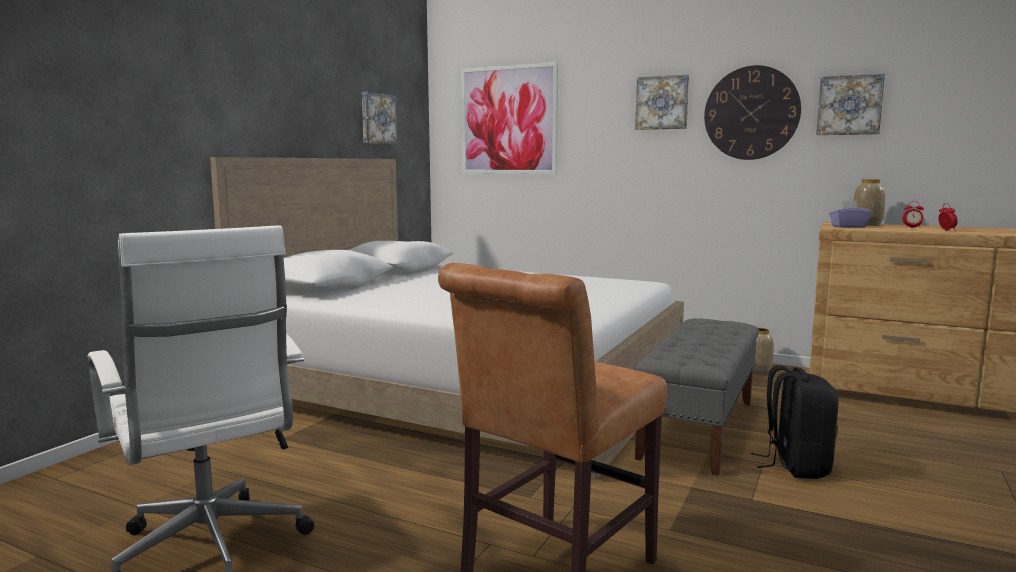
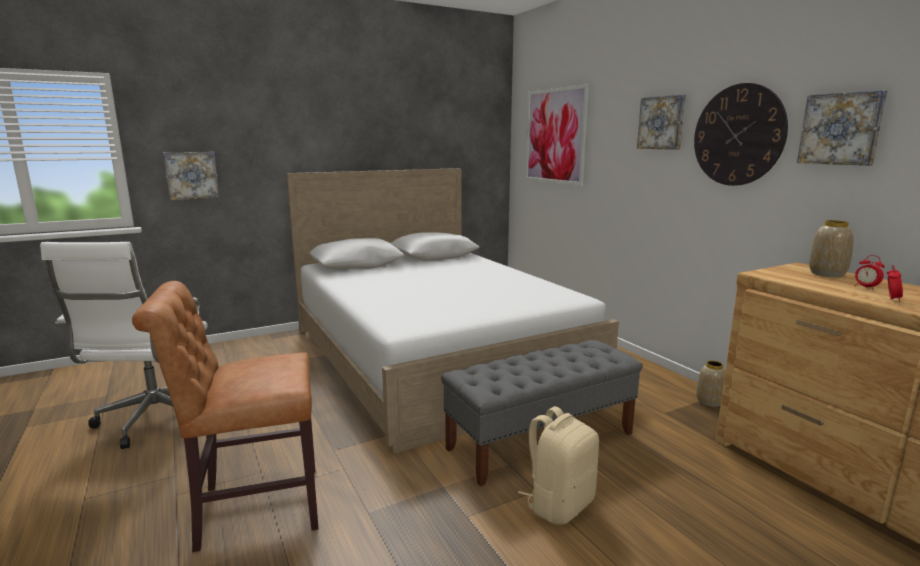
camera: 35 degrees right, 5 degrees up
picture [362,92,397,144] -> picture moved to [163,152,220,200]
black backpack [751,366,839,479] -> beige backpack [518,406,599,525]
purple tissue box [829,201,871,228] -> none

